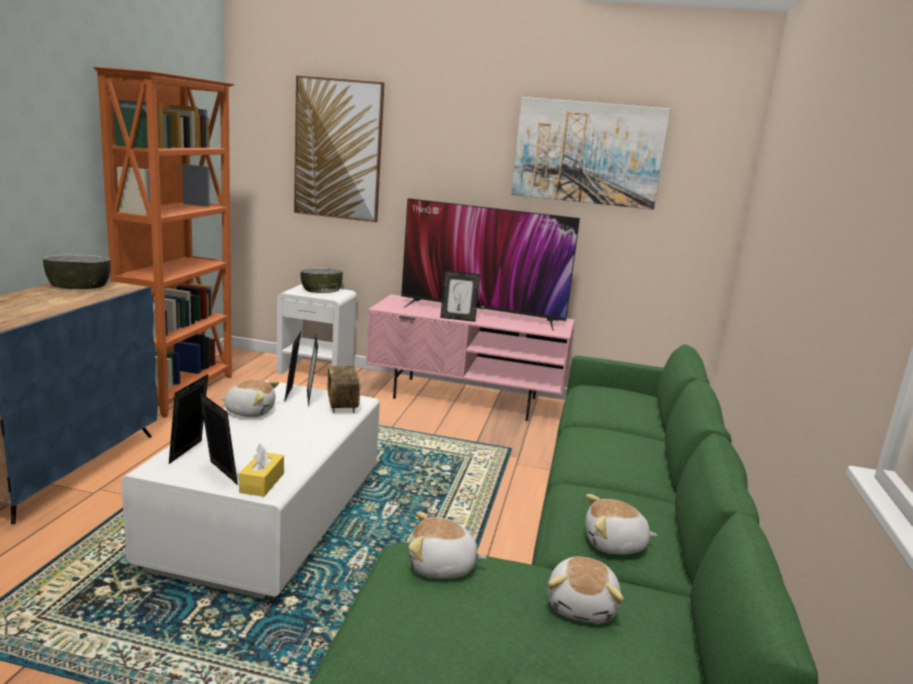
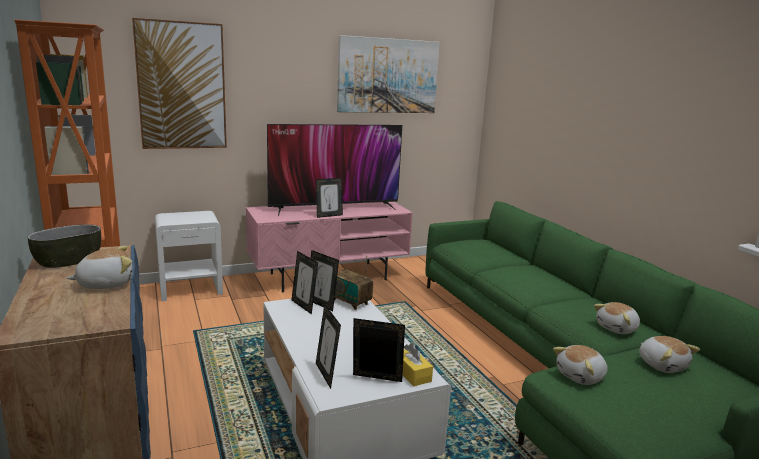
camera: 35 degrees left, 0 degrees up
plush toy [221,380,279,417] -> plush toy moved to [67,246,133,289]
bowl [300,268,343,293] -> none

